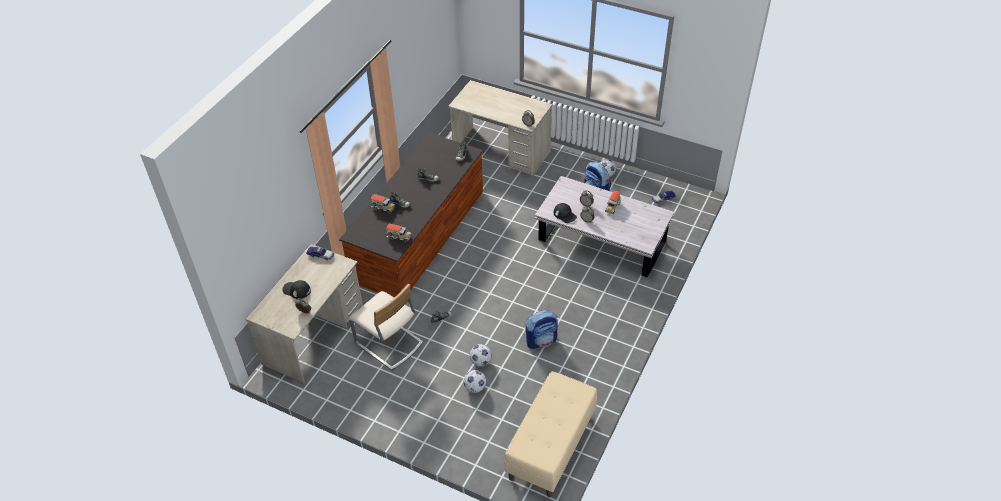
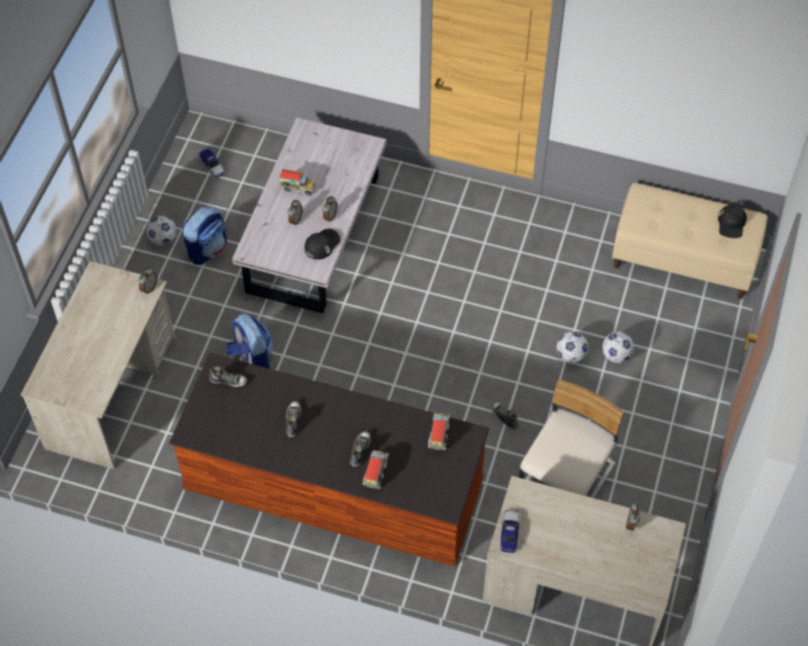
camera: 100 degrees left, 10 degrees up
black cap [282,280,311,299] -> black cap moved to [718,204,747,238]
backpack [525,310,558,349] -> backpack moved to [226,313,273,369]

